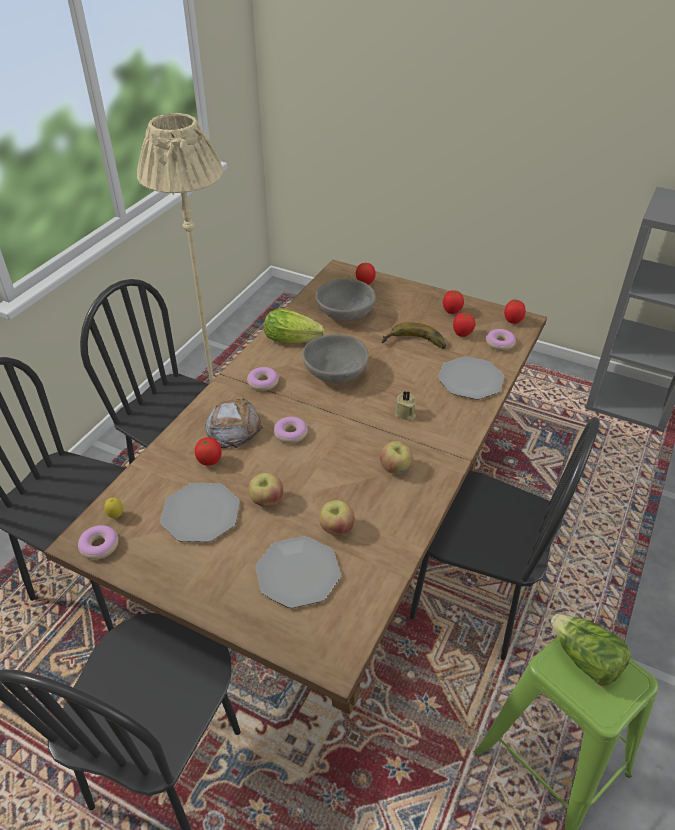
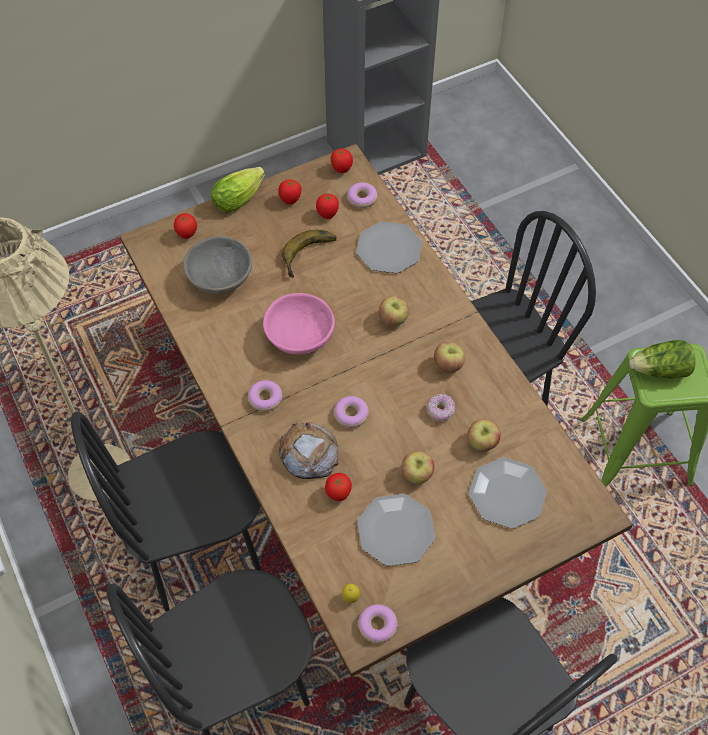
camera: 55 degrees left, 15 degrees up
lettuce [264,309,325,344] -> lettuce moved to [211,167,265,212]
grey bowl [302,334,369,383] -> pink bowl [263,293,335,355]
beige candle [395,391,416,421] -> apple [379,296,409,327]
none -> donut [426,394,455,421]

